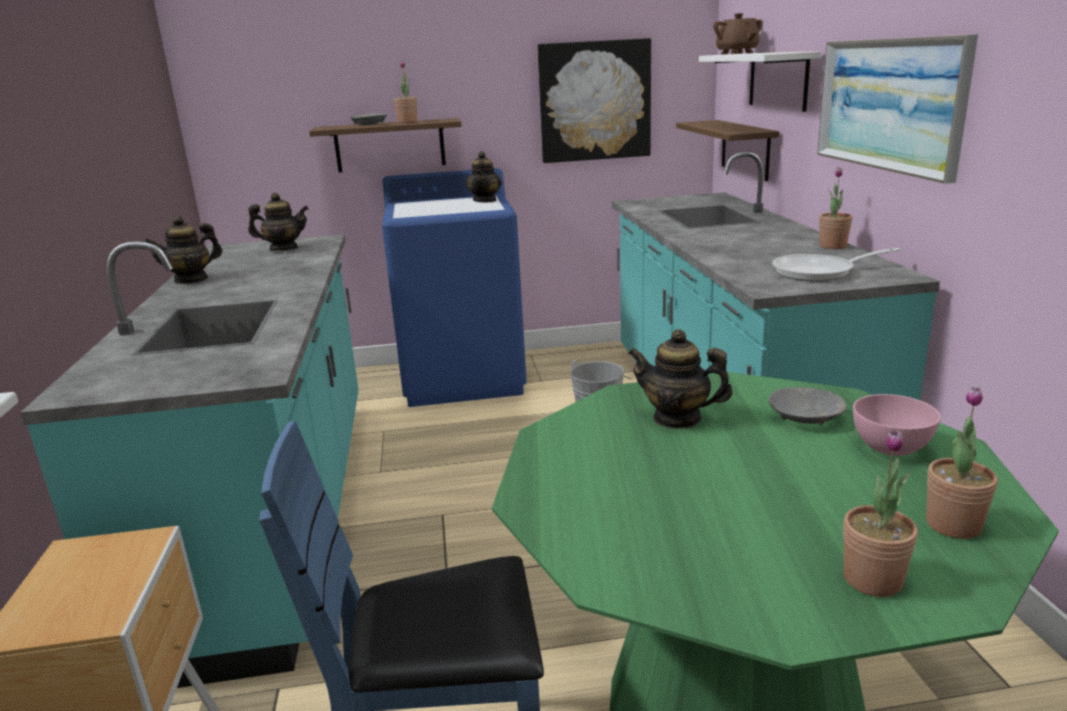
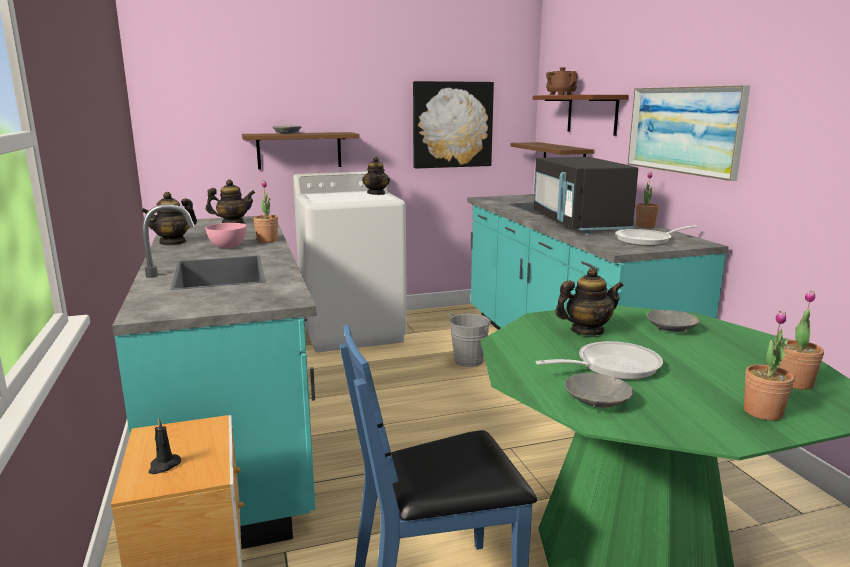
camera: 10 degrees left, 5 degrees down
blue washing machine [382,168,527,407] -> white washing machine [293,171,407,352]
potted plant [394,60,417,123] -> potted plant moved to [253,180,278,243]
teapot [628,329,733,429] -> teapot turned 150 degrees clockwise [555,267,624,335]
white shelf [699,51,821,112] -> brown shelf [533,95,628,136]
pink bowl [853,394,941,456] -> pink bowl moved to [206,223,246,248]
none -> black candle [148,419,181,474]
none -> black microwave [534,157,638,235]
none -> frying pan [536,341,663,380]
none -> grey bowl [565,373,633,408]

